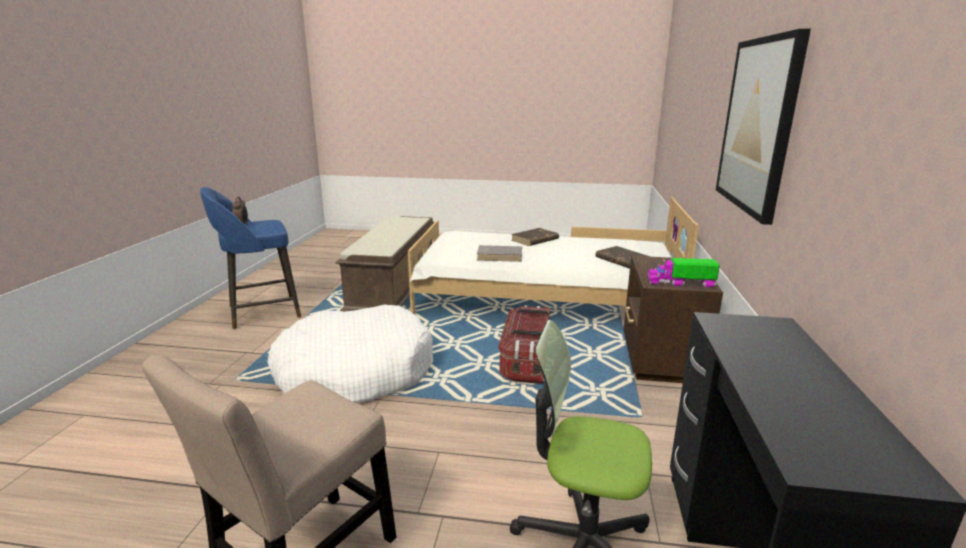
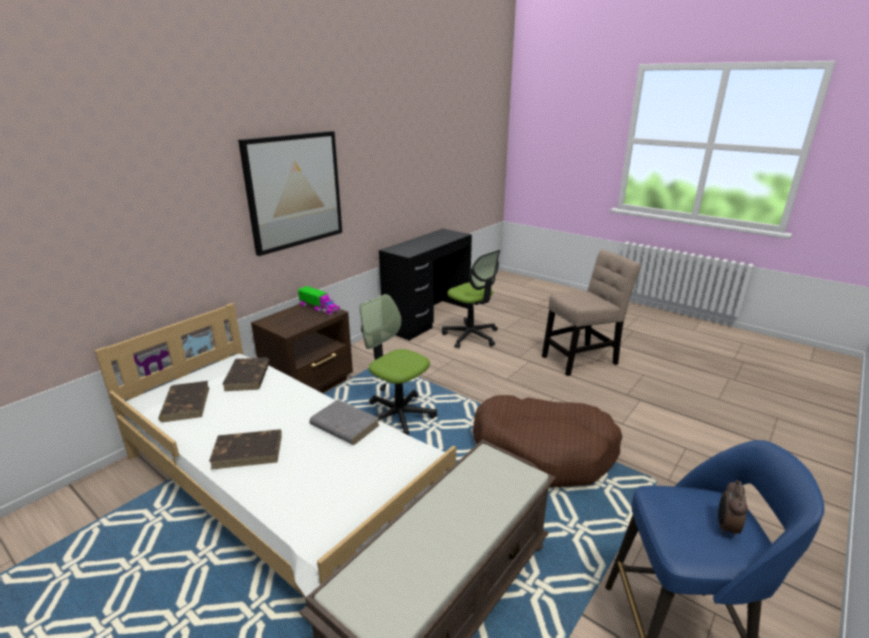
camera: 150 degrees left, 5 degrees up
white dog bed [267,305,433,403] -> brown dog bed [473,395,622,487]
storage box [499,305,550,384] -> office chair [360,294,437,435]
none -> brown book [158,381,210,422]

